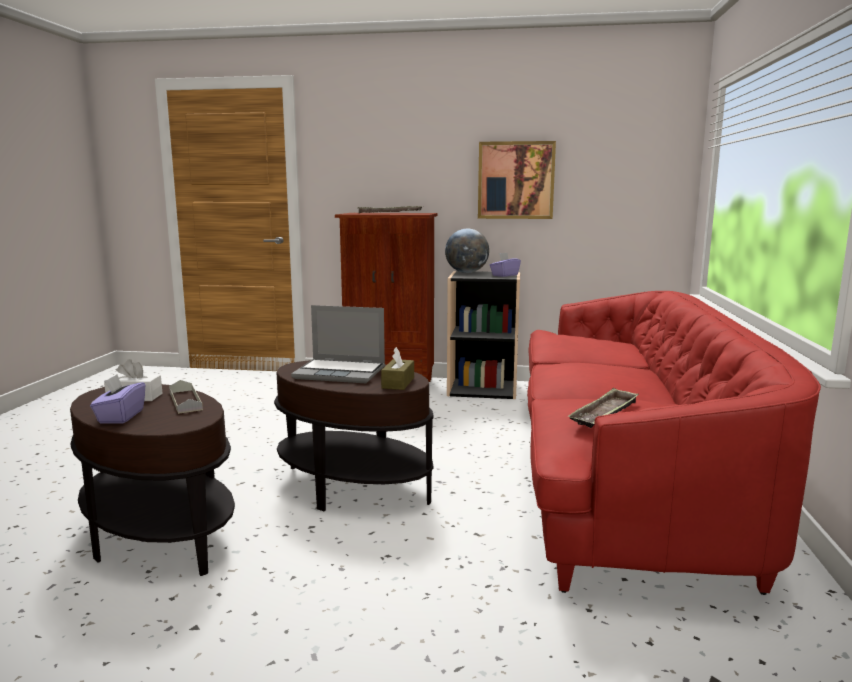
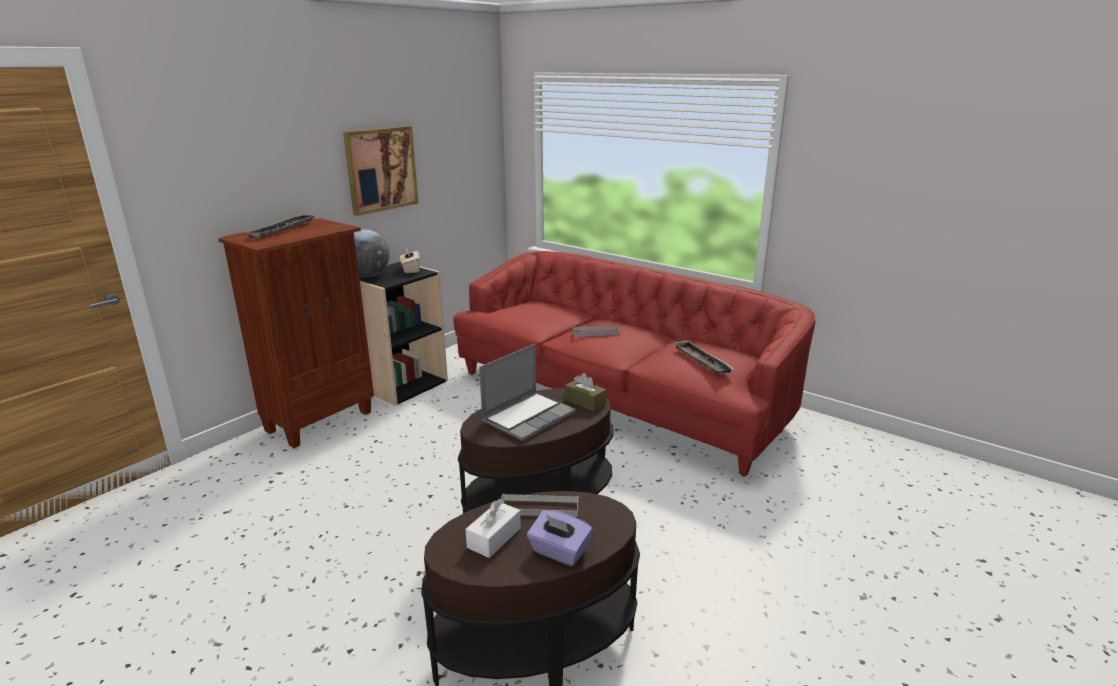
camera: 60 degrees left, 10 degrees up
purple tissue box [490,253,521,277] -> beige tissue box [400,247,420,273]
none -> grey tray [573,325,620,336]

